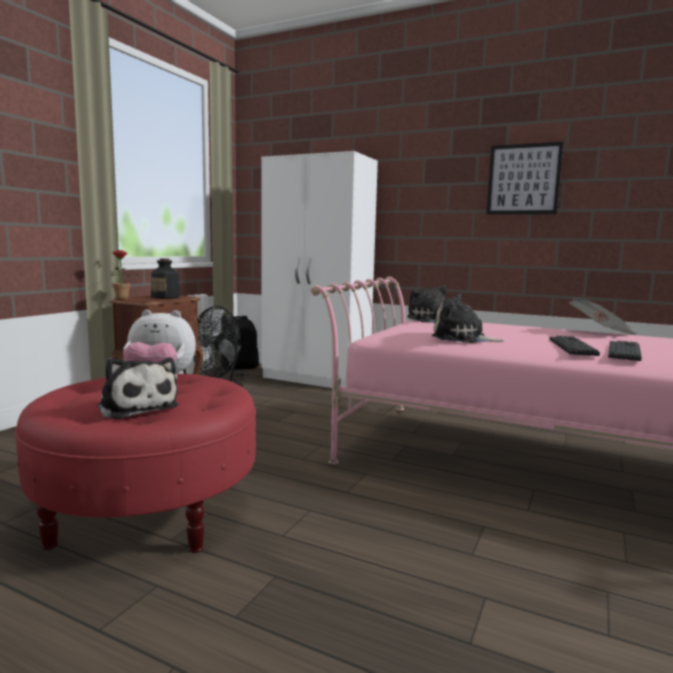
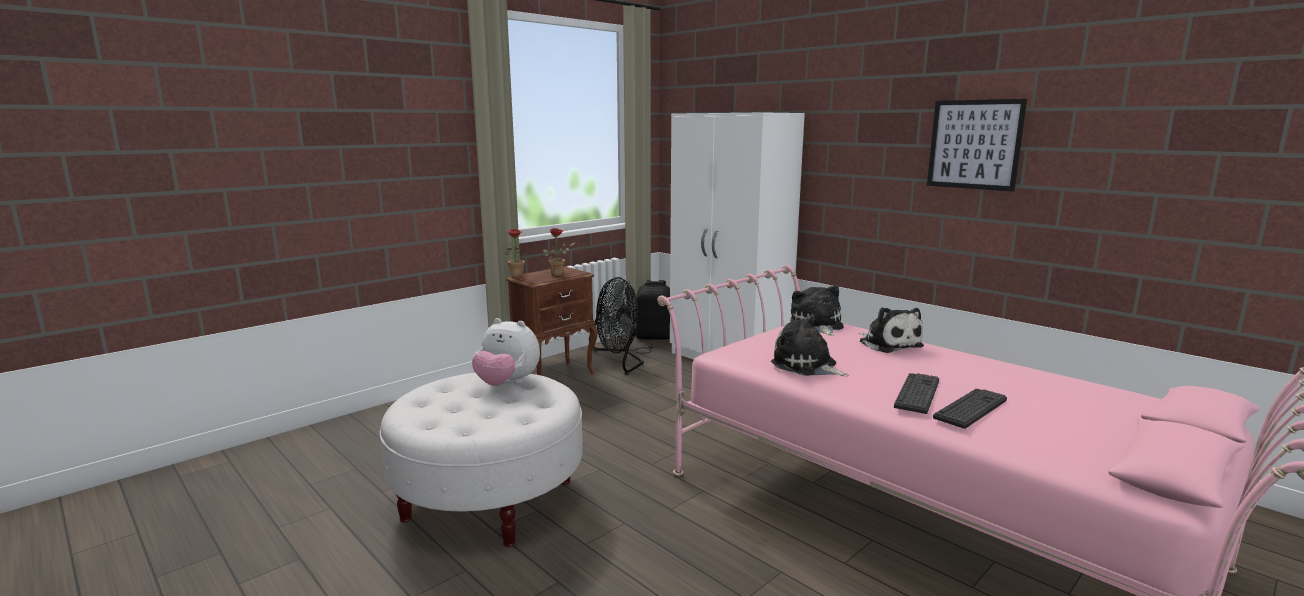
camera: 20 degrees right, 5 degrees up
red ottoman [15,374,256,553] -> white ottoman [380,373,583,547]
plush toy [98,358,178,419] -> plush toy moved to [859,307,924,353]
bottle [151,258,180,299] -> potted plant [543,228,575,276]
newspaper [569,298,636,335] -> none

